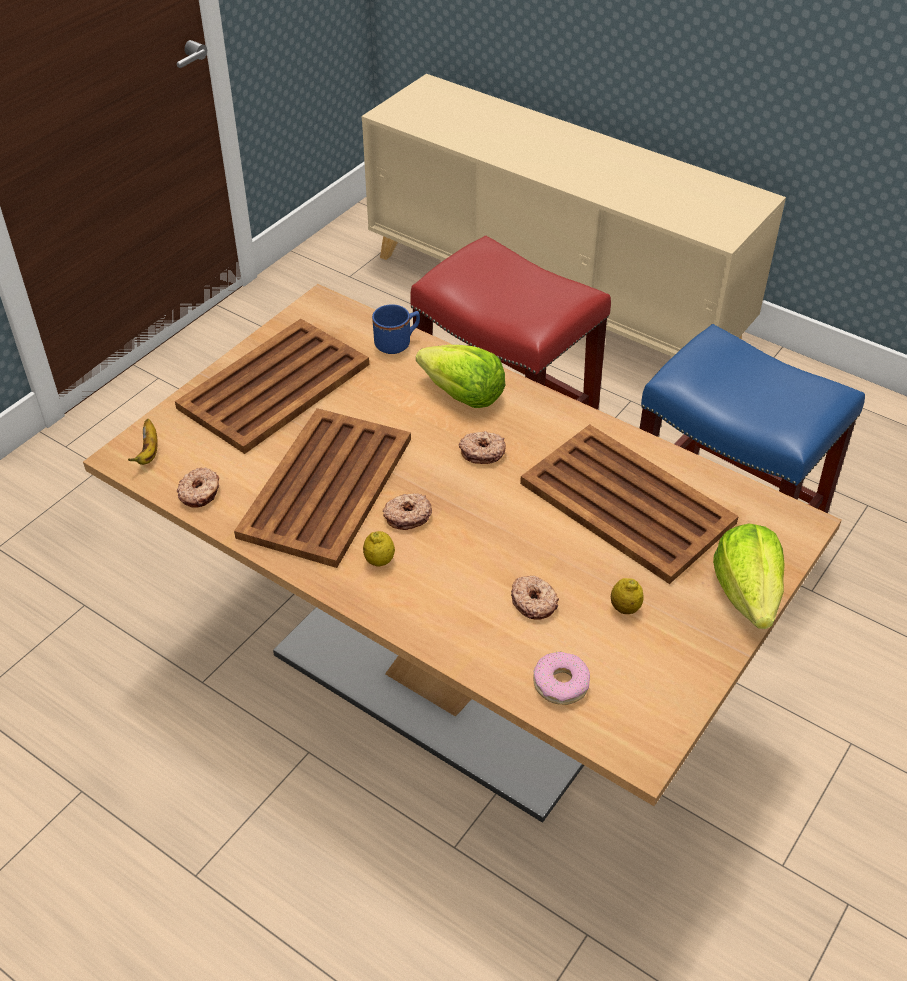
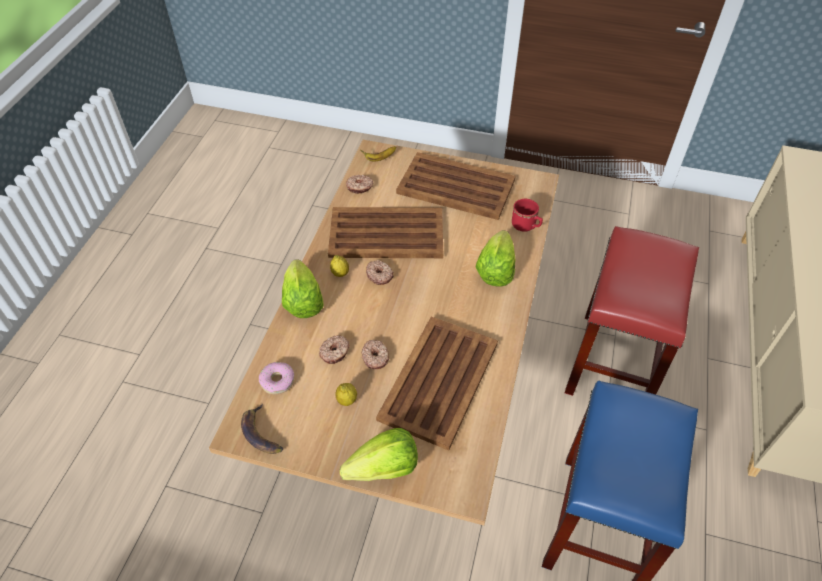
camera: 70 degrees right, 5 degrees up
blue mug [372,304,420,354] -> red mug [512,199,543,232]
donut [459,431,506,464] -> donut moved to [362,340,389,369]
none -> banana [241,404,283,454]
none -> lettuce [282,259,324,318]

